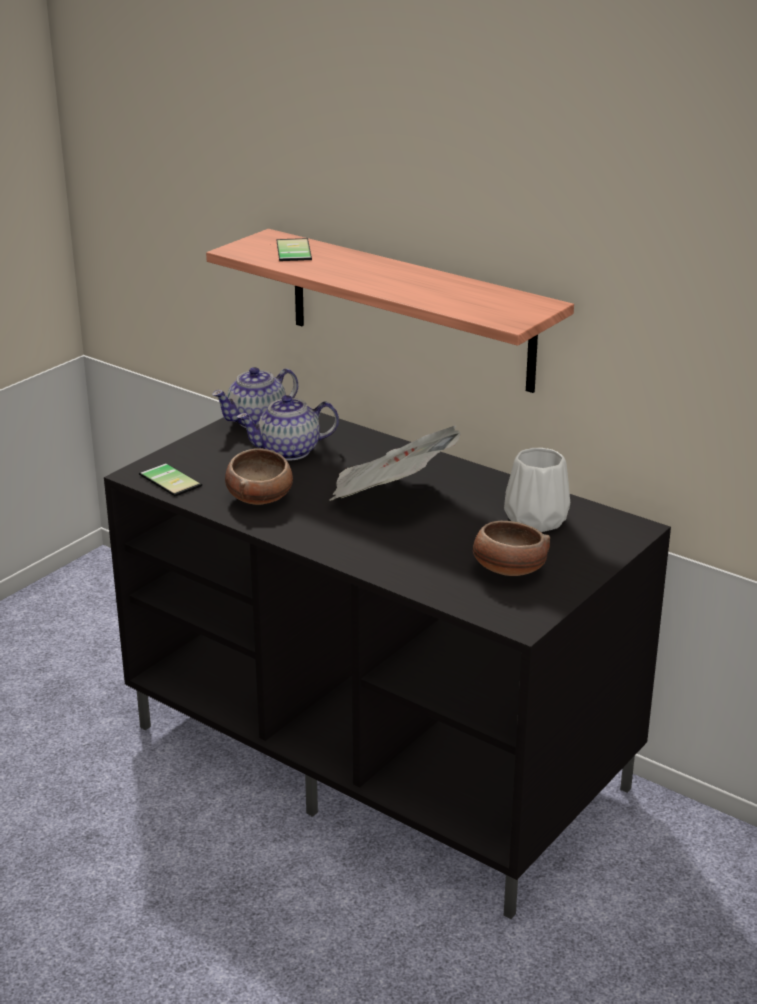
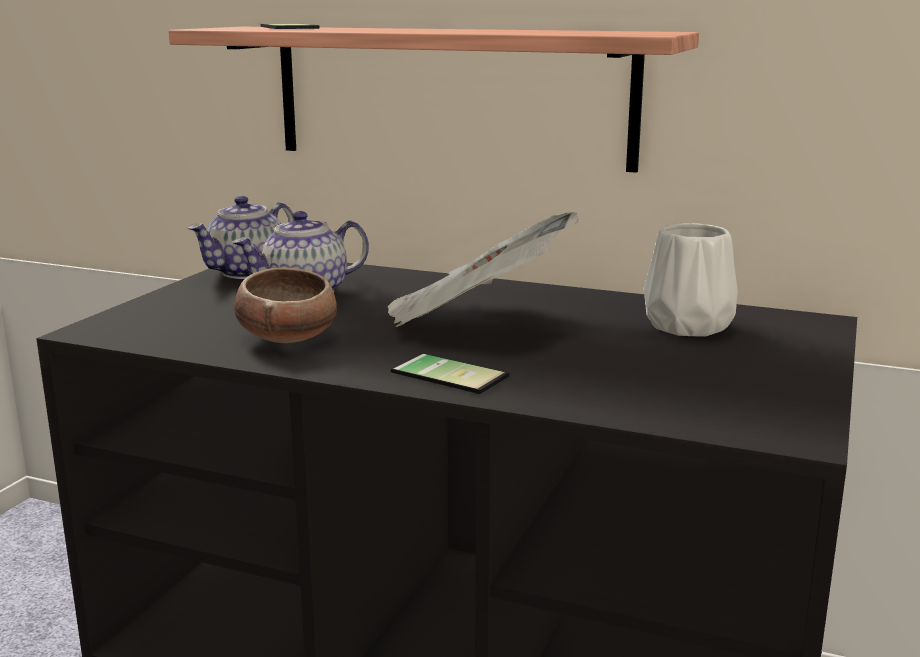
camera: 15 degrees left, 10 degrees down
phone [139,463,202,496] -> phone moved to [391,353,509,394]
bowl [473,520,550,576] -> none

